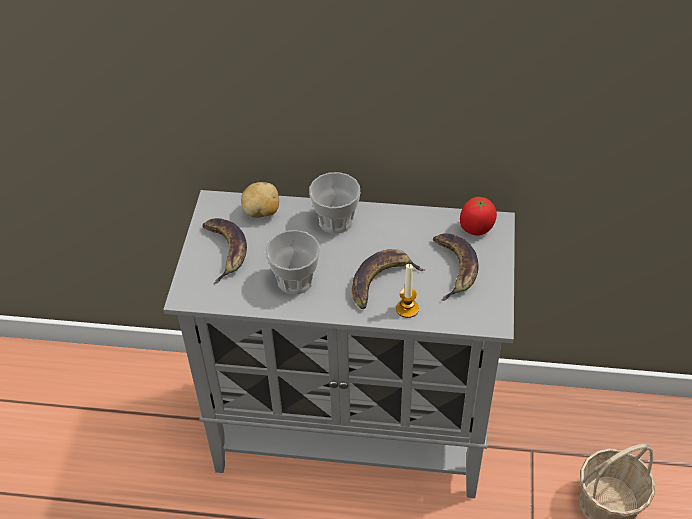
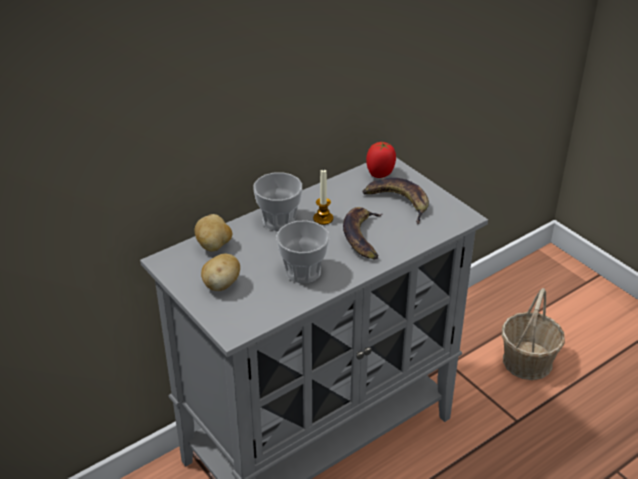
camera: 45 degrees left, 10 degrees down
banana [202,218,247,284] -> potato [201,254,240,291]
candle [396,264,419,318] -> candle moved to [313,169,333,225]

